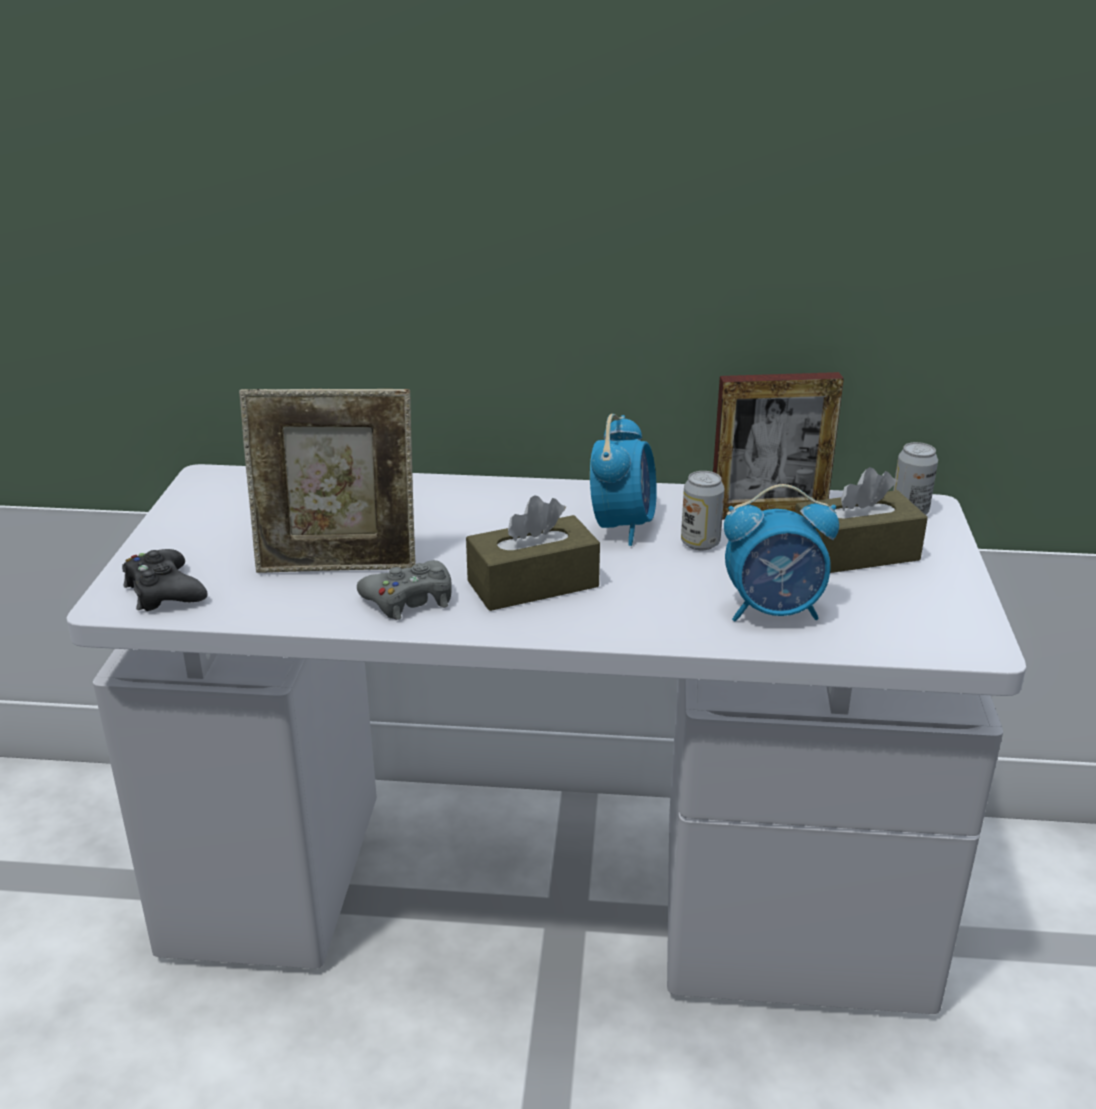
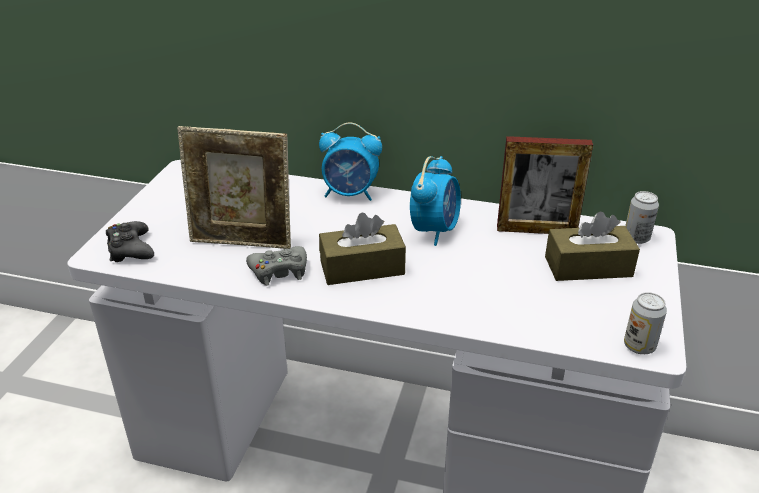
camera: 10 degrees right, 5 degrees up
can [681,471,725,550] -> can moved to [624,292,667,354]
alarm clock [724,484,839,621] -> alarm clock moved to [319,122,382,201]

